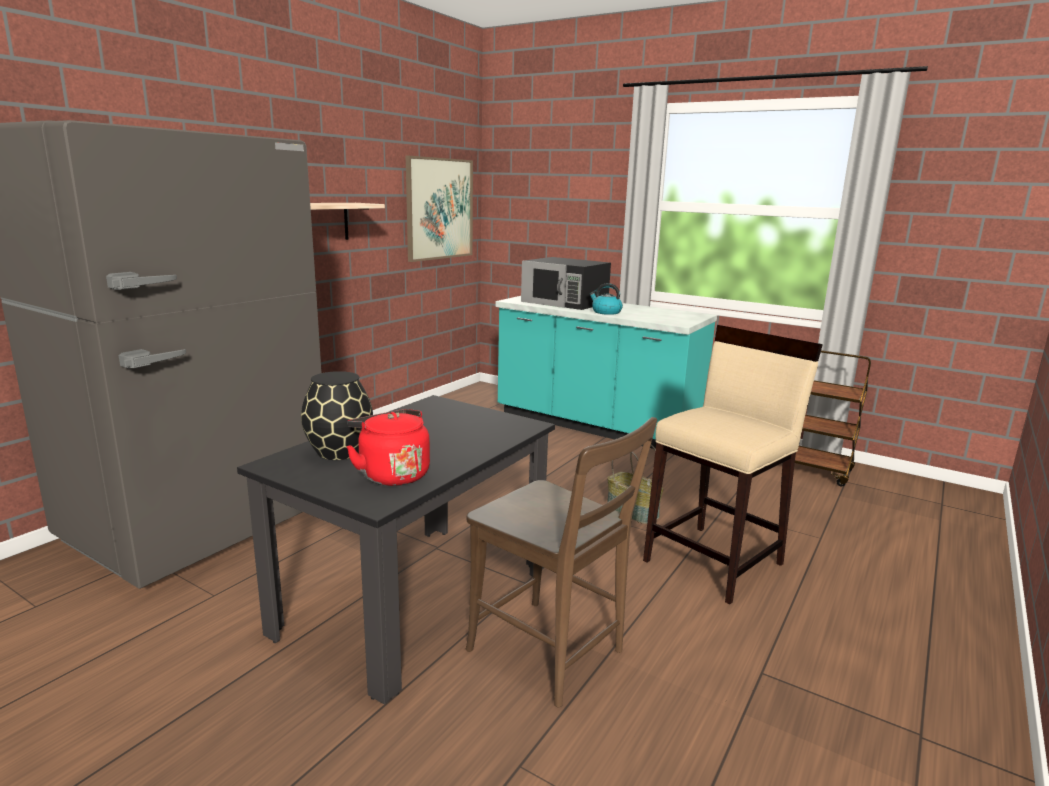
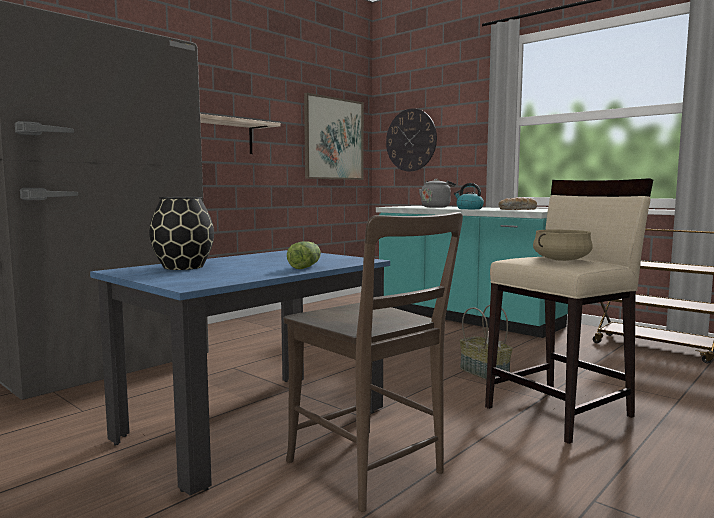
camera: 10 degrees right, 10 degrees down
black dining table [237,395,555,705] -> blue dining table [90,250,390,495]
red kettle [346,409,430,486] -> none
black microwave [521,257,611,310] -> grey kettle [419,179,456,208]
none -> lettuce [287,241,321,269]
none -> wall clock [386,109,437,171]
none -> bread [499,197,537,210]
none -> beige cooking pot [533,230,593,261]

